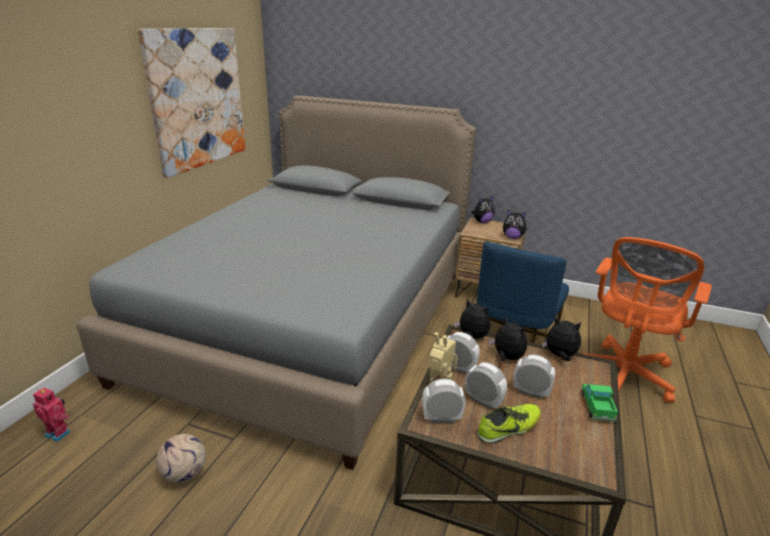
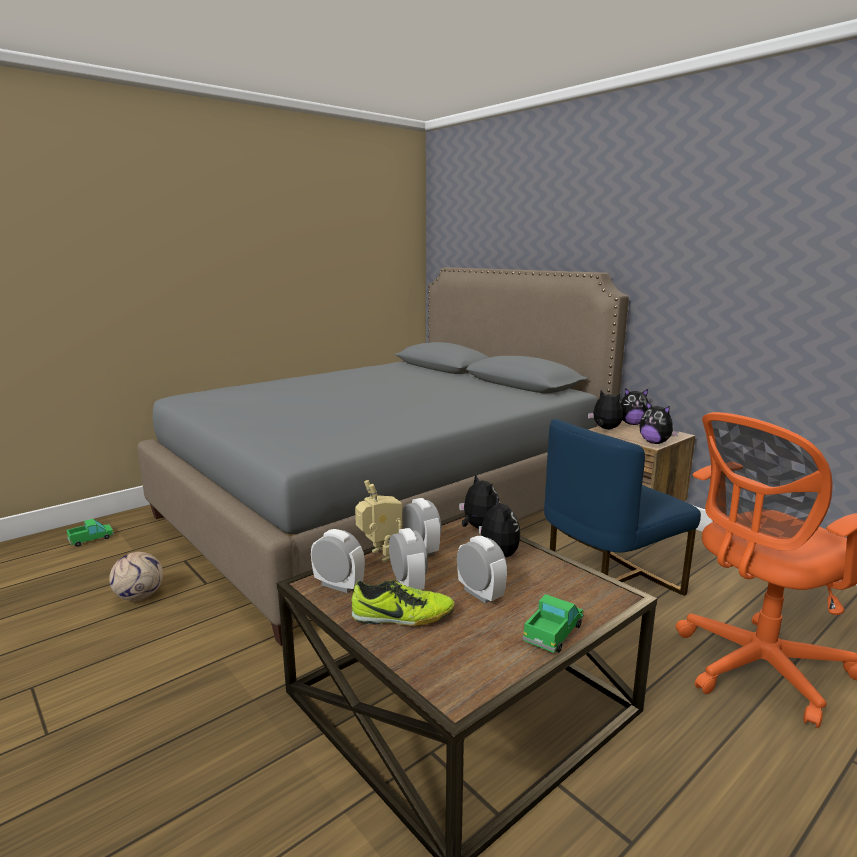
camera: 30 degrees right, 10 degrees down
toy robot [33,387,71,442] -> toy truck [67,519,114,547]
picture [138,28,246,178] -> none
plush toy [542,317,581,361] -> plush toy moved to [588,390,623,429]

